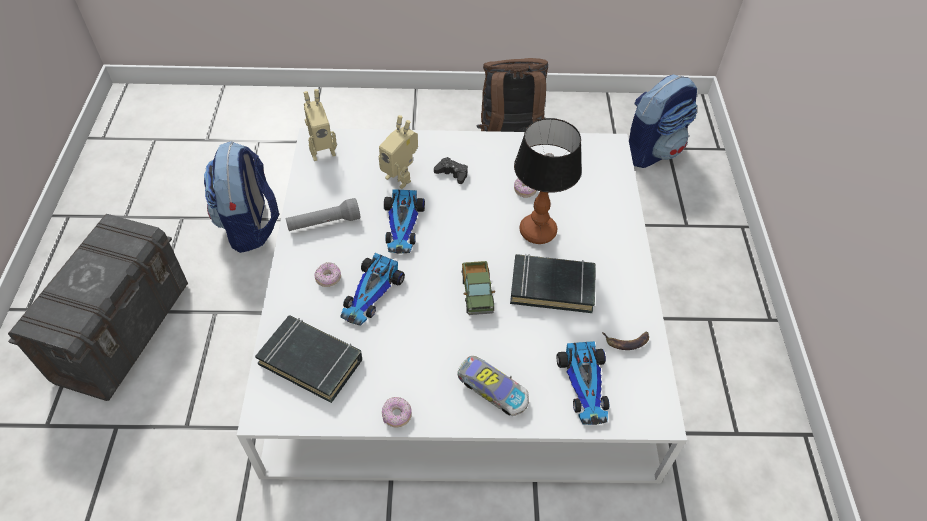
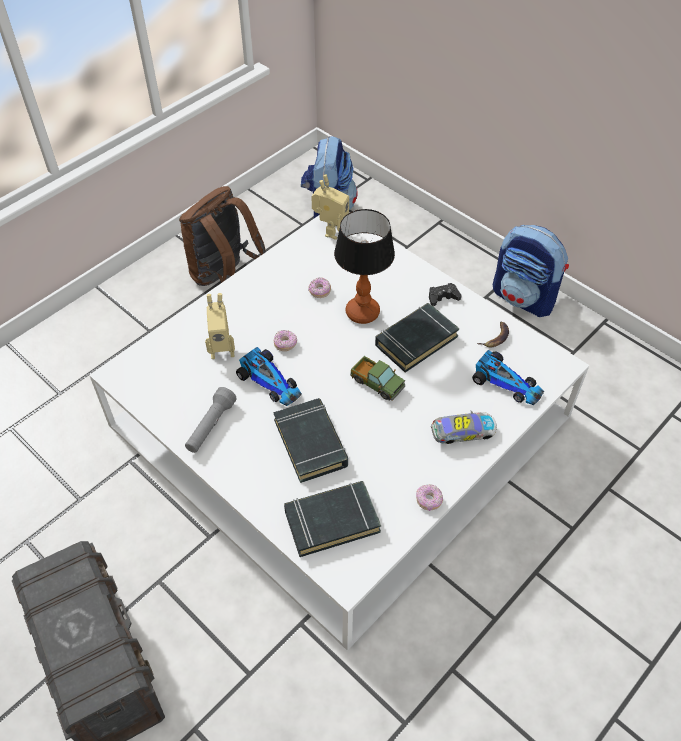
camera: 45 degrees left, 0 degrees up
backpack [204,141,279,253] -> backpack moved to [493,225,569,317]
toy robot [303,89,337,161] -> toy robot moved to [311,174,349,240]
donut [314,262,341,287] -> donut moved to [274,330,297,351]
toy car [340,253,405,326] -> black book [273,398,348,483]
black game controller [434,157,468,184] -> black game controller moved to [429,283,462,306]

